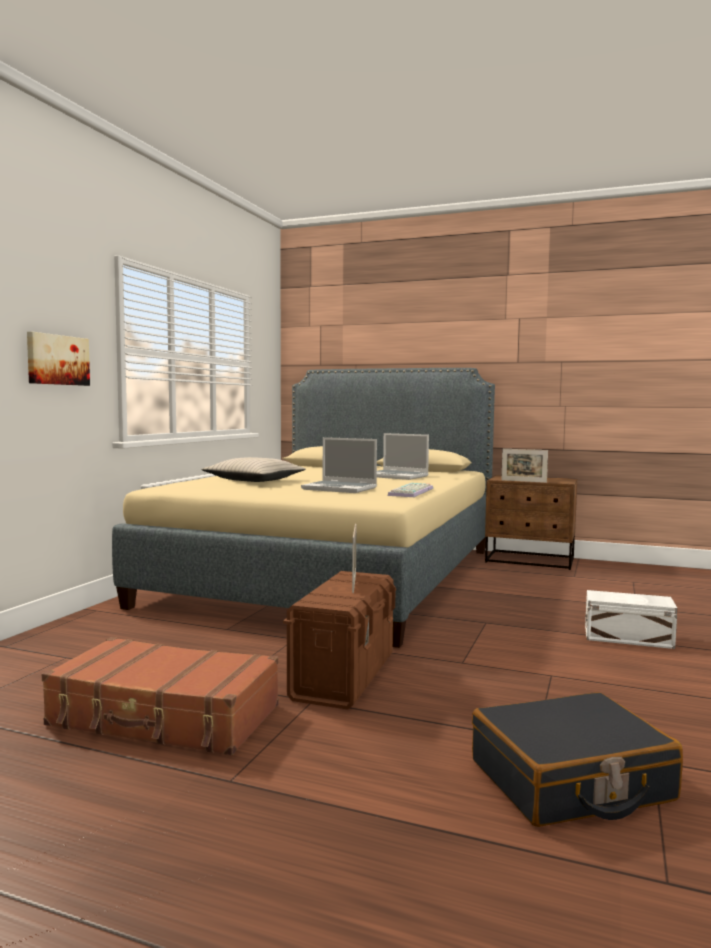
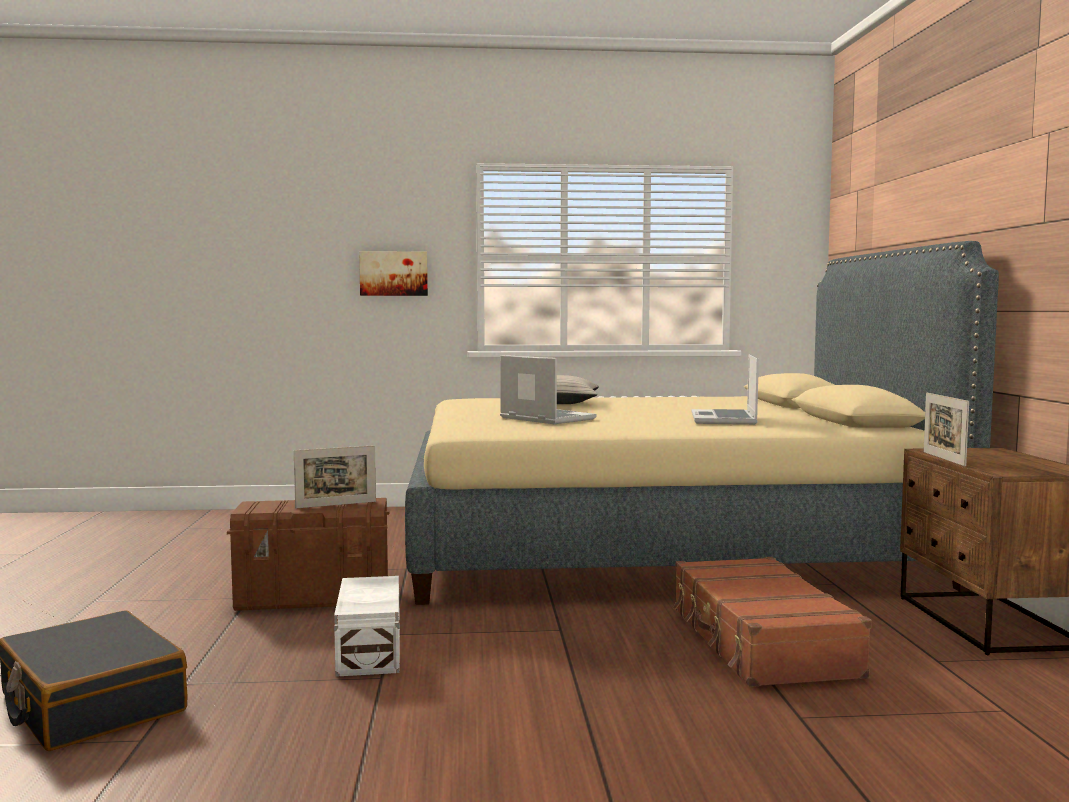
camera: 65 degrees right, 0 degrees up
brown suitcase [42,637,278,755] -> brown suitcase moved to [673,557,872,687]
laptop [301,437,377,493] -> laptop turned 135 degrees clockwise [500,355,596,424]
keyboard [388,483,433,497] -> none
white storage box [585,590,678,649] -> white storage box moved to [334,576,400,677]

